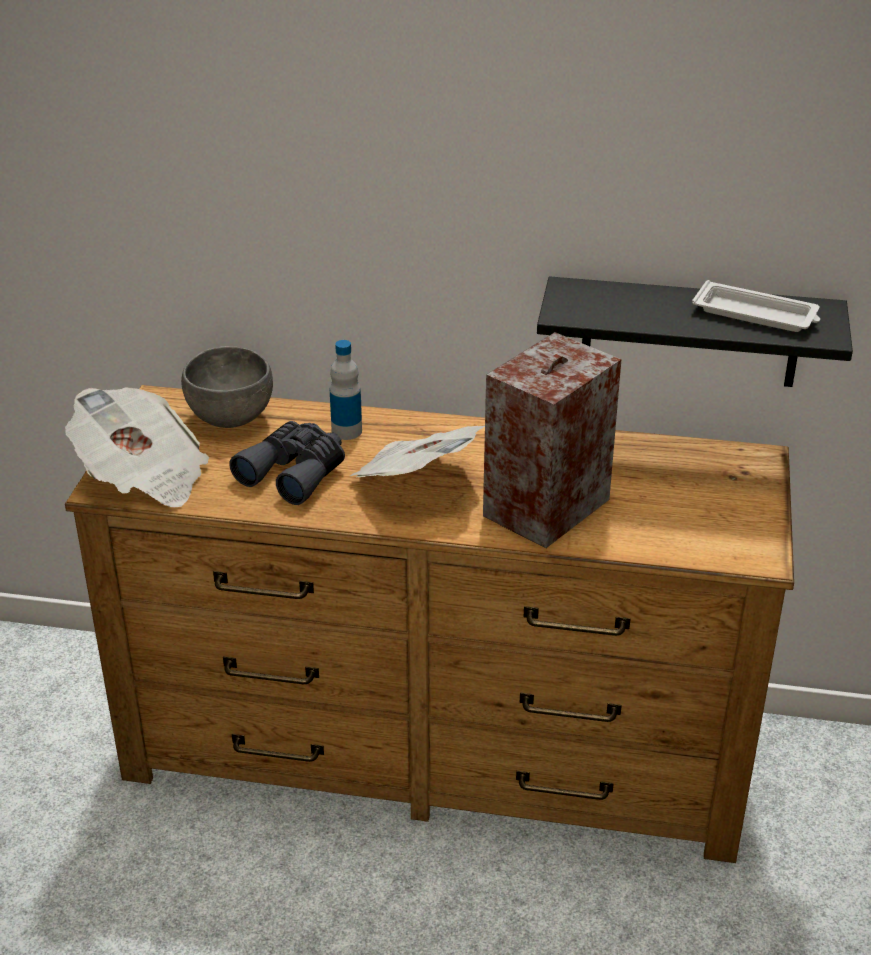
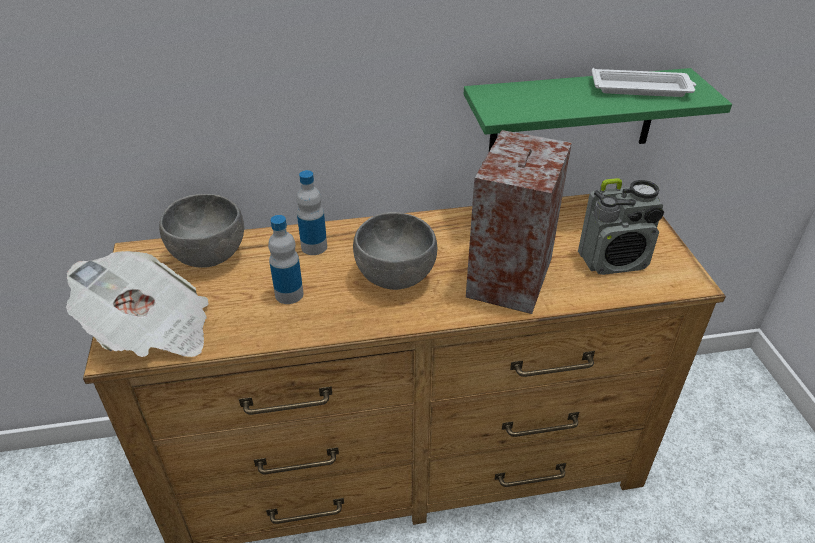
camera: 20 degrees left, 5 degrees up
grey binoculars [229,421,345,505] -> bottle [268,215,303,304]
newspaper [350,426,485,477] -> grey bowl [353,212,437,290]
black shelf [537,277,853,387] -> green shelf [464,68,732,151]
none -> radio [578,178,664,275]

